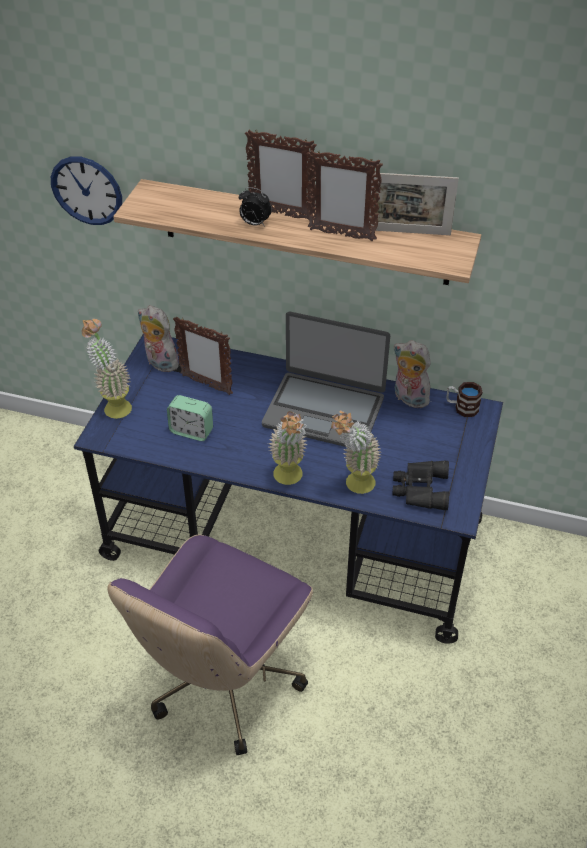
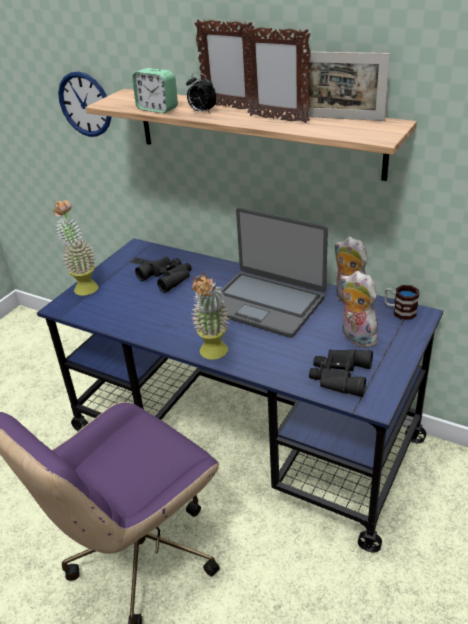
camera: 15 degrees right, 10 degrees down
plush toy [138,305,179,372] -> plush toy moved to [341,271,378,348]
alarm clock [167,395,213,441] -> alarm clock moved to [132,68,178,113]
picture frame [173,316,233,395] -> black binoculars [135,256,192,293]
potted plant [331,410,381,494] -> none

